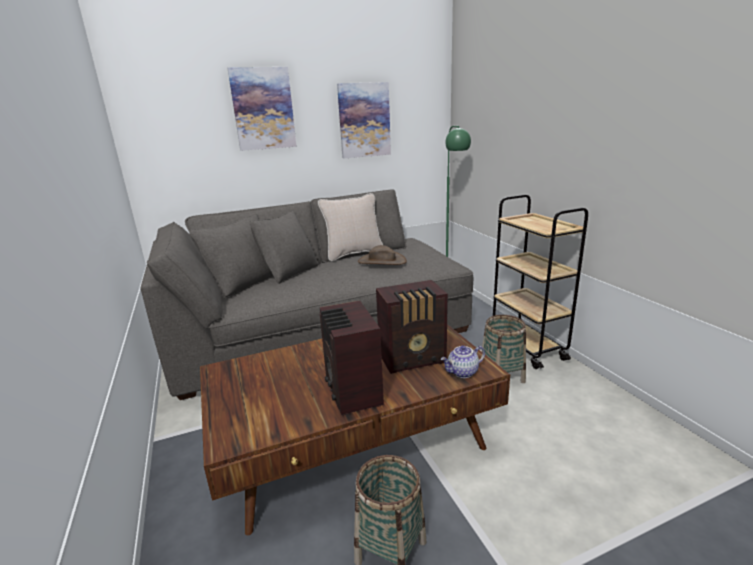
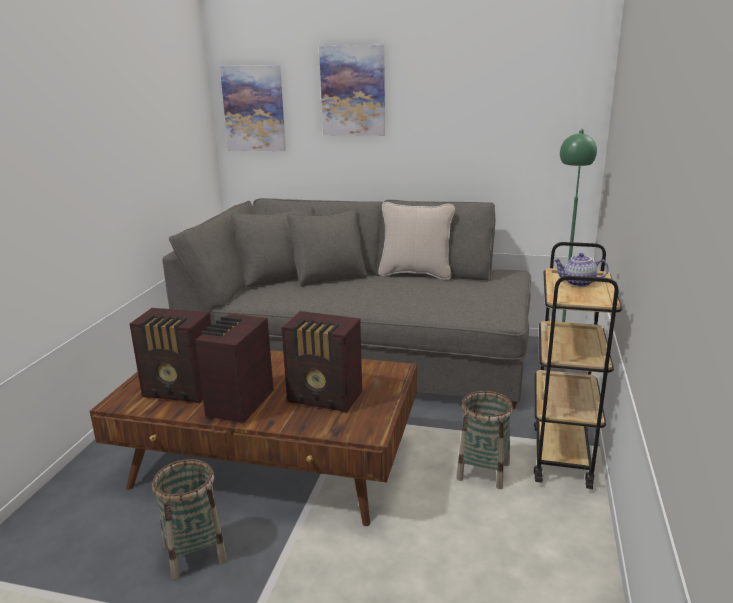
camera: 35 degrees right, 0 degrees up
picture [337,82,391,158] -> picture moved to [220,65,286,151]
brown hat [358,245,407,265] -> none
teapot [441,345,485,378] -> teapot moved to [553,253,609,287]
none -> radio [130,308,211,403]

